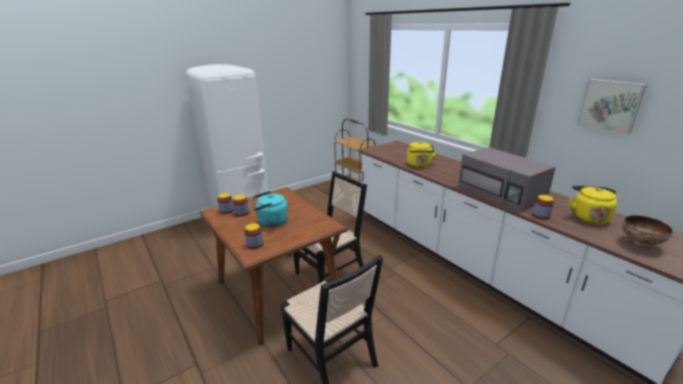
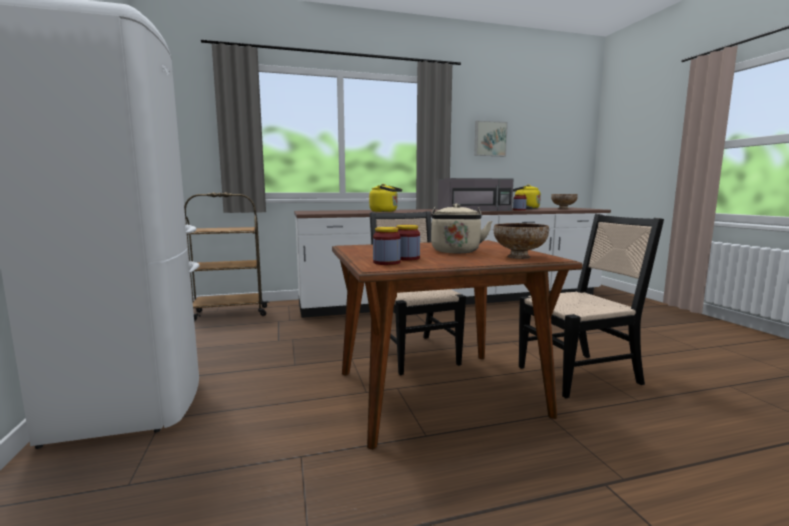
camera: 70 degrees left, 15 degrees down
jar [244,223,263,249] -> bowl [494,223,549,259]
turquoise kettle [253,191,289,228] -> beige kettle [431,203,492,253]

